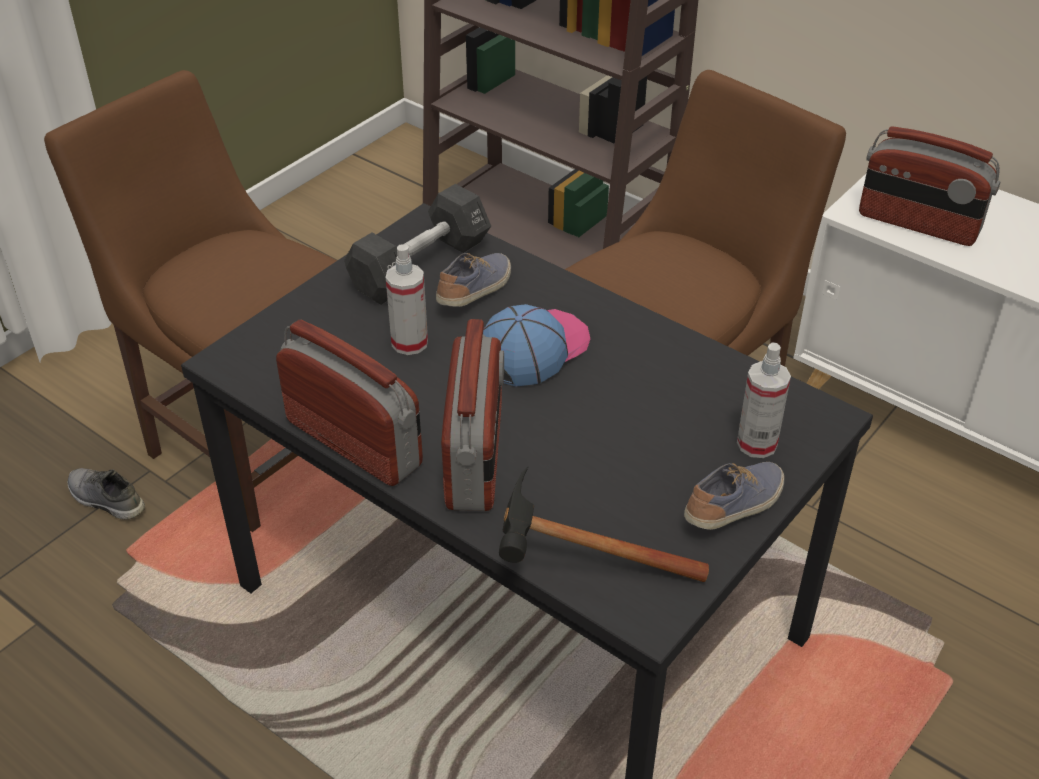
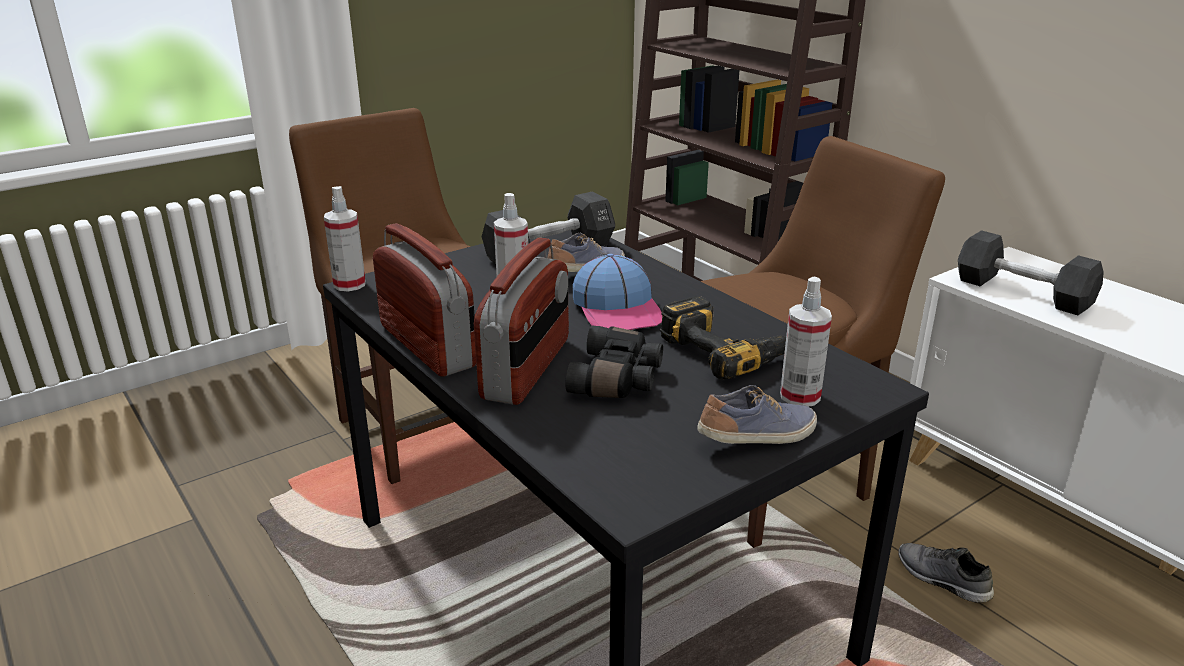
camera: 15 degrees right, 15 degrees down
grey shoe [67,468,145,520] -> grey shoe moved to [898,543,994,603]
cap [483,304,590,387] -> cap turned 105 degrees clockwise [573,254,662,330]
hammer [499,467,709,582] -> none
radio [859,126,1000,246] -> black dumbbell [958,230,1104,315]
none -> spray bottle [324,186,366,291]
none -> black binoculars [566,326,663,398]
none -> power drill [660,296,786,380]

